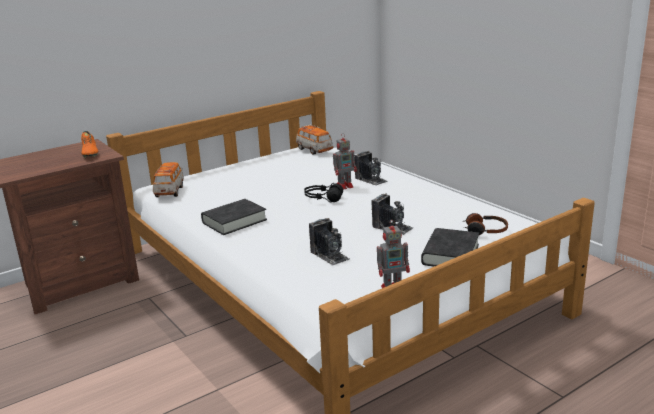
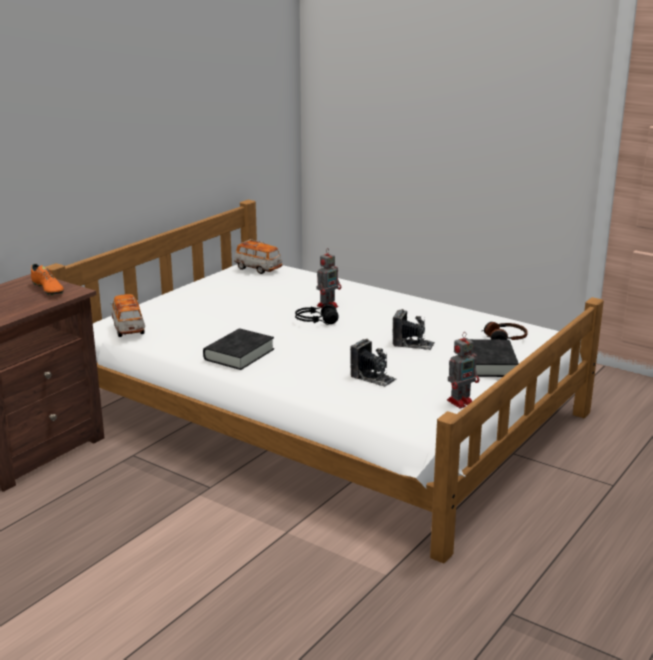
camera: 20 degrees left, 0 degrees up
camera [354,151,388,186] -> none

